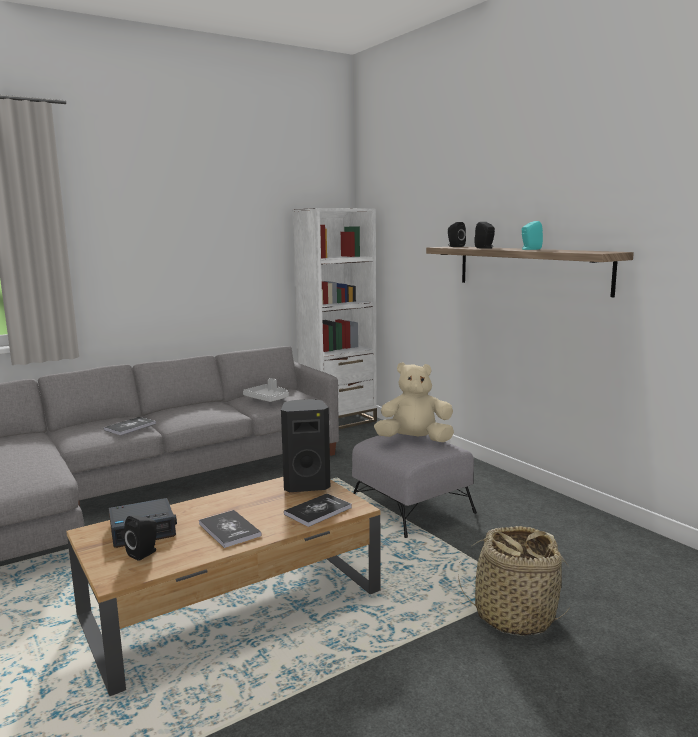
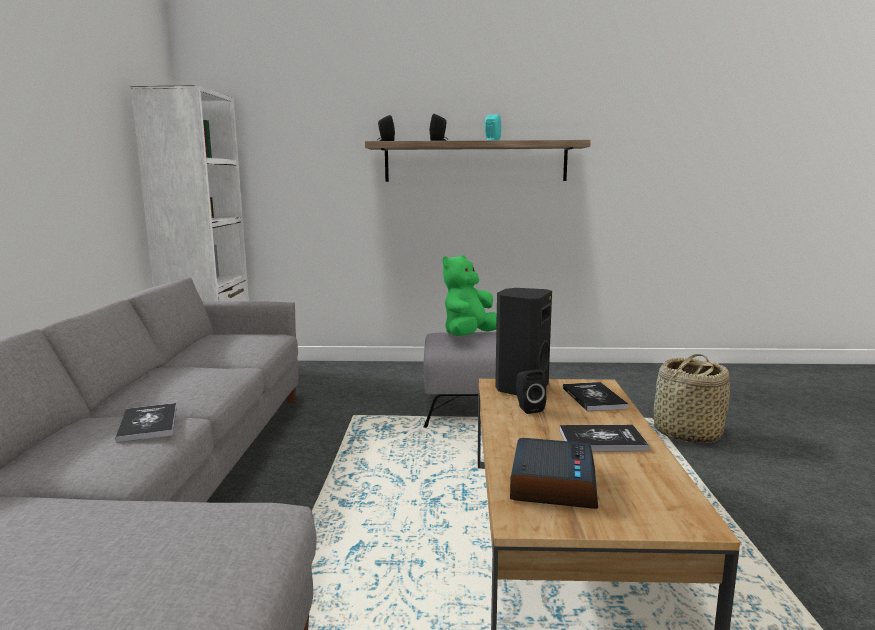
camera: 55 degrees left, 0 degrees up
black speaker [124,516,157,561] -> black speaker moved to [516,369,546,414]
grey tray [243,378,289,402] -> none
beige plush toy [374,362,454,442] -> green plush toy [443,255,497,336]

